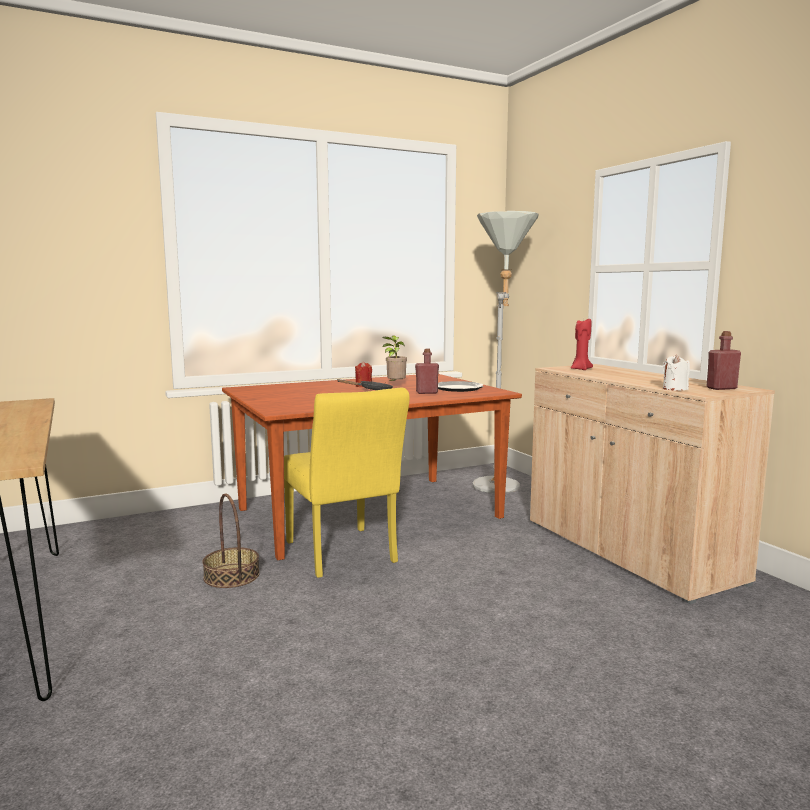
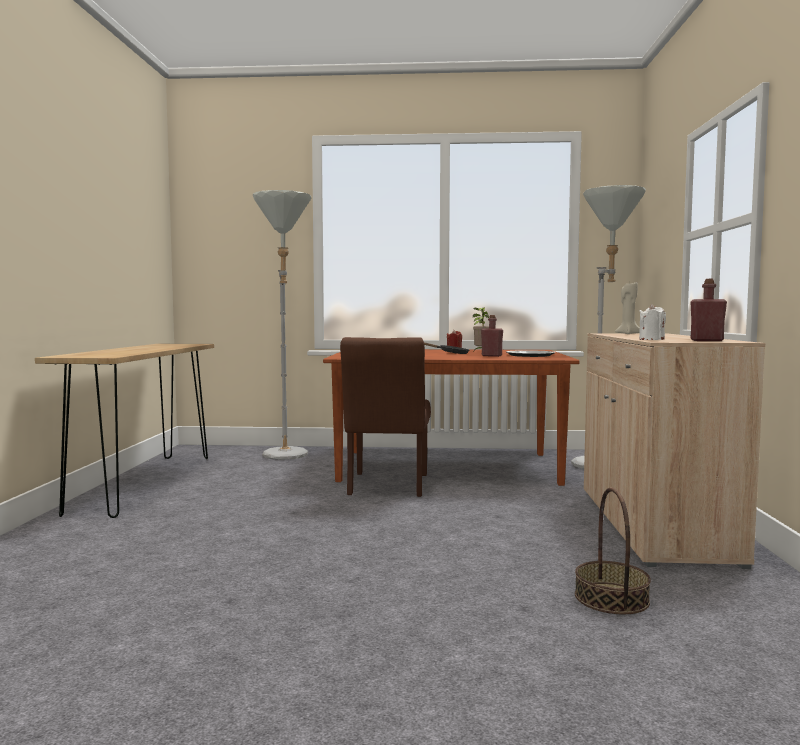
camera: 30 degrees right, 5 degrees down
basket [202,493,260,588] -> basket moved to [575,487,651,614]
yellow chair [284,388,410,578] -> brown chair [340,337,431,497]
red candle [571,318,593,370] -> beige candle [615,281,640,334]
none -> grey floor lamp [253,190,312,460]

